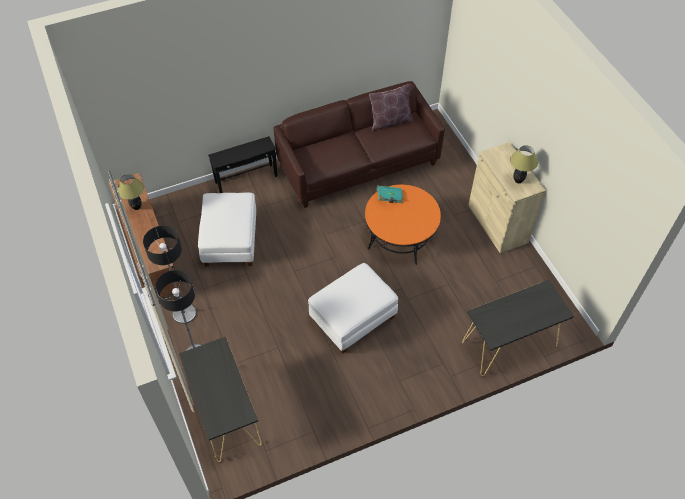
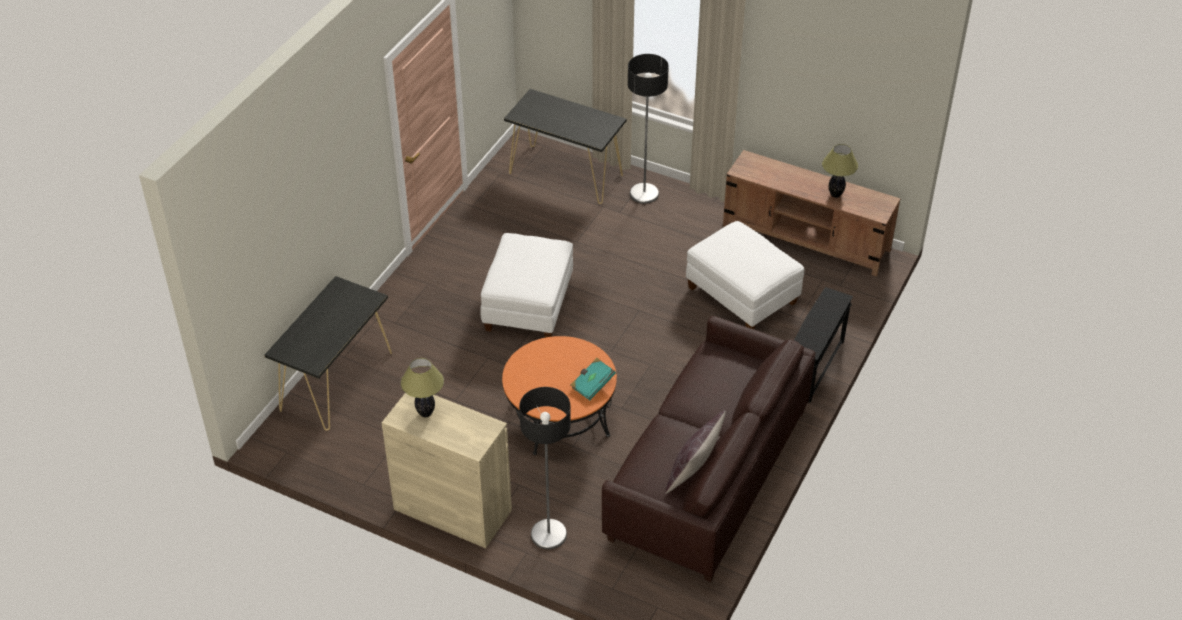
camera: 140 degrees right, 10 degrees down
floor lamp [143,226,196,324] -> floor lamp moved to [519,387,571,549]

